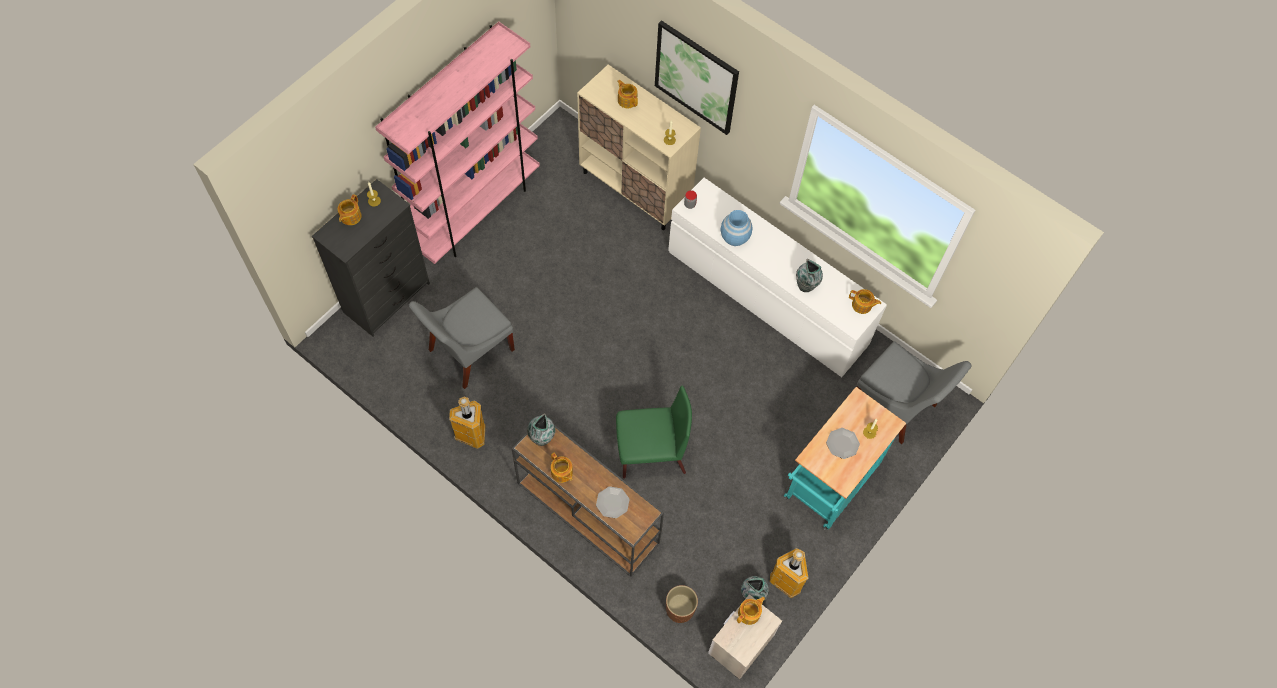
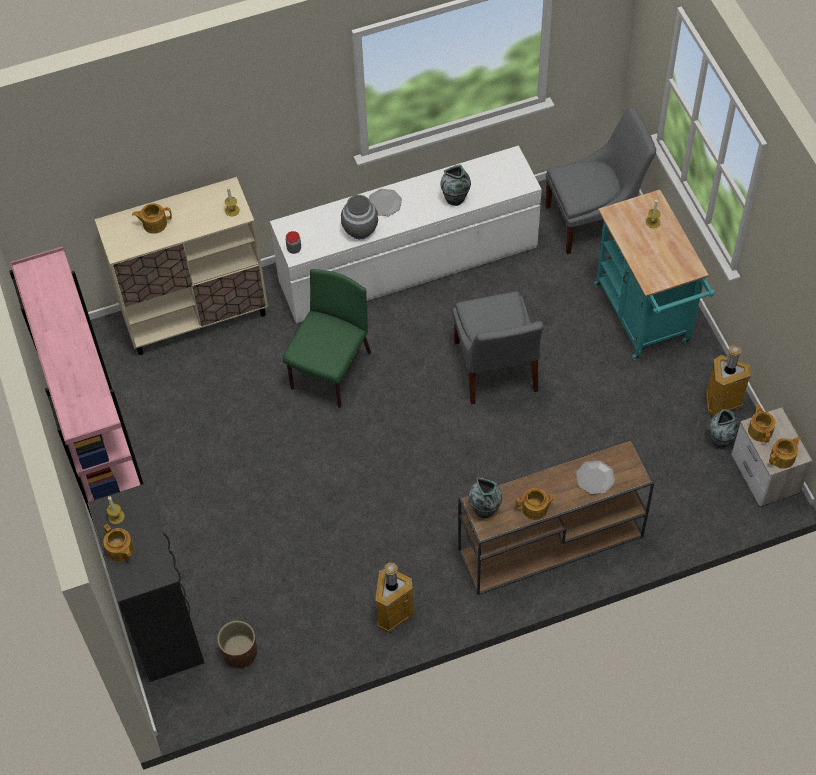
camera: 55 degrees left, 5 degrees down
grey chair [409,287,515,389] -> grey chair moved to [453,291,544,405]
green chair [616,386,692,479] -> green chair moved to [283,269,371,408]
picture [655,20,739,135] -> none
brown planter [666,585,698,623] -> brown planter moved to [217,621,257,668]
blue vase [721,210,753,246] -> grey vase [341,195,378,239]
plate [826,428,860,459] -> plate moved to [369,189,402,216]
teapot [849,289,881,314] -> teapot moved to [769,436,801,469]

